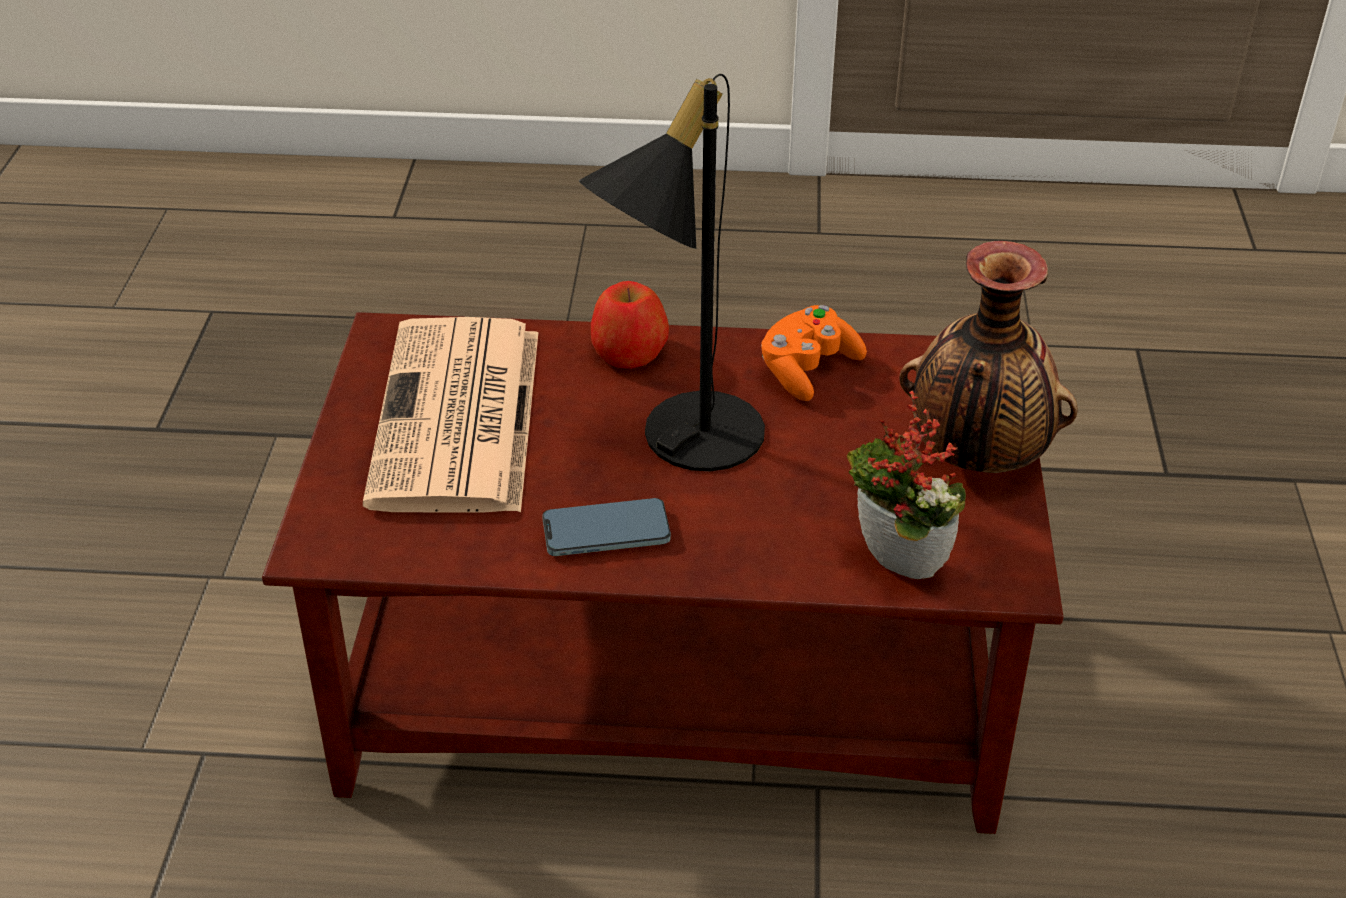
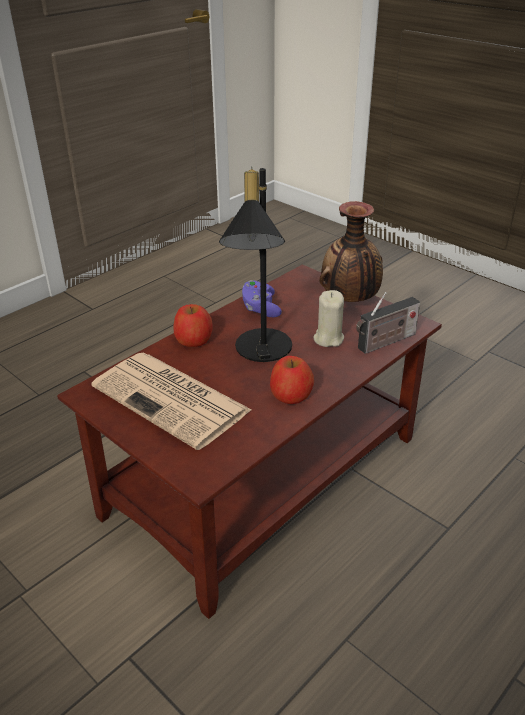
camera: 50 degrees left, 5 degrees down
phone [542,498,671,556] -> apple [270,356,314,404]
orange game controller [761,305,867,401] -> purple game controller [242,280,282,317]
potted plant [847,391,966,579] -> radio [356,292,420,354]
none -> beige candle [314,290,344,347]

